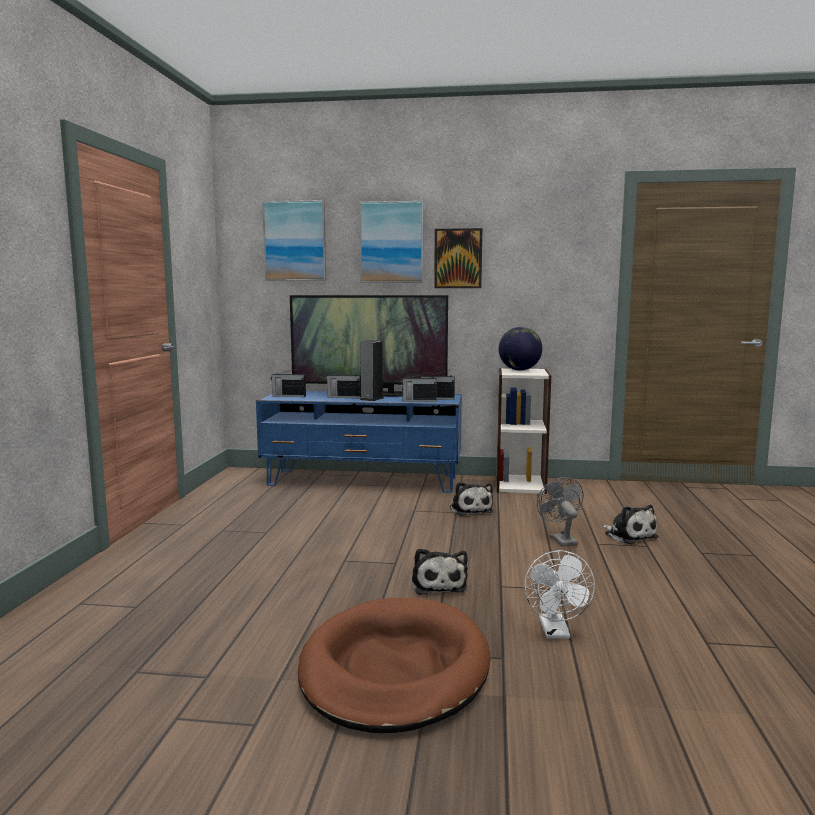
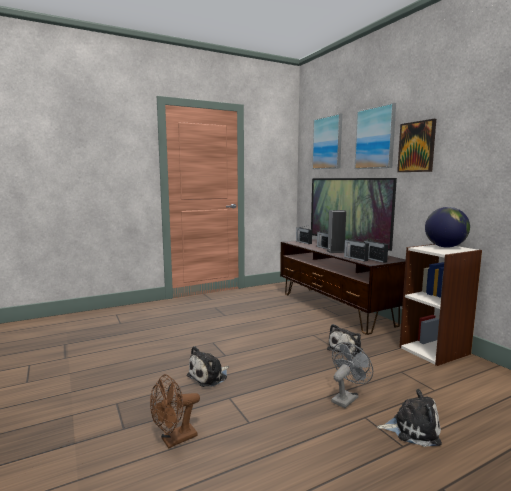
camera: 55 degrees right, 0 degrees up
blue tv stand [256,391,462,493] -> brown tv stand [280,239,406,335]
brown dog bed [298,598,490,733] -> none
white fan [524,550,595,638] -> brown fan [150,374,200,448]
plush toy [602,505,658,544] -> plush toy turned 105 degrees counterclockwise [377,389,442,447]

